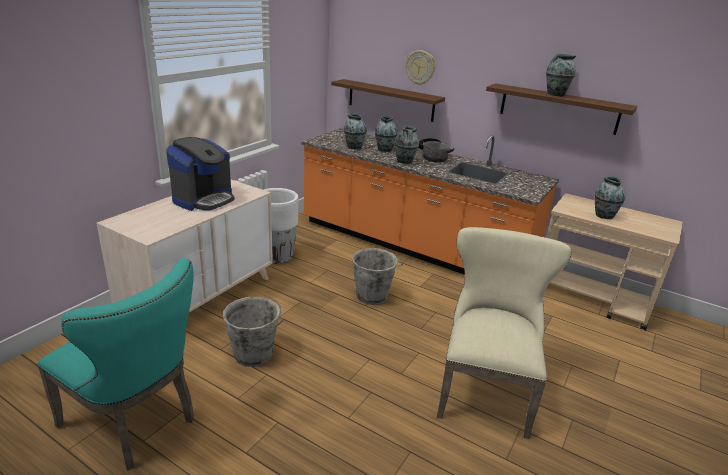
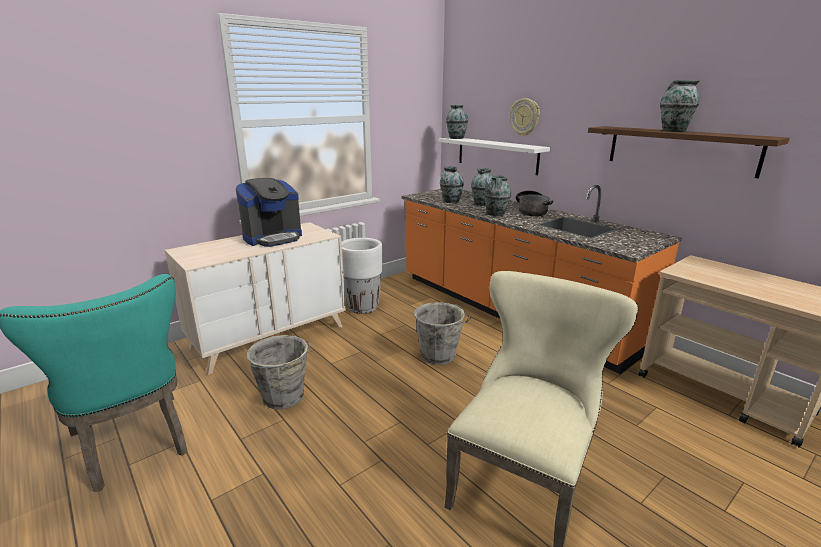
camera: 20 degrees right, 5 degrees down
brown shelf [331,79,445,122] -> white shelf [439,138,550,175]
vase [595,176,625,219] -> vase moved to [446,105,468,139]

